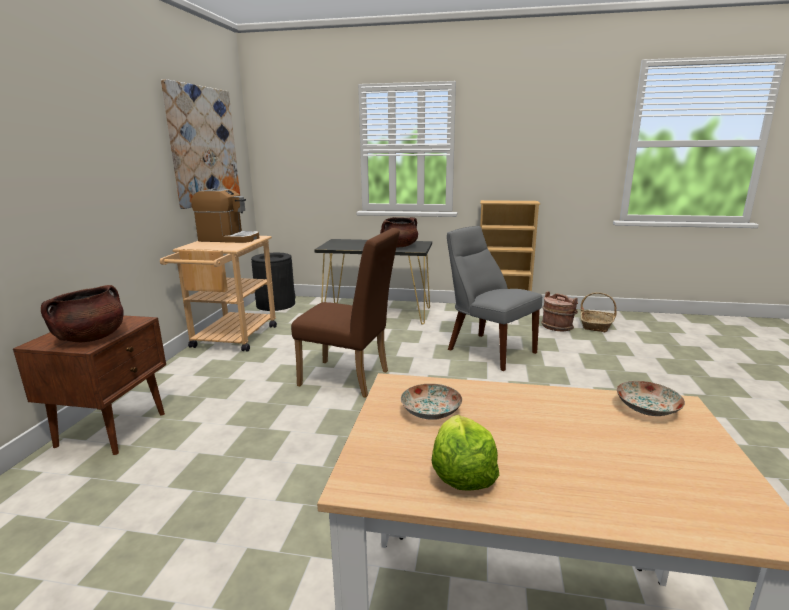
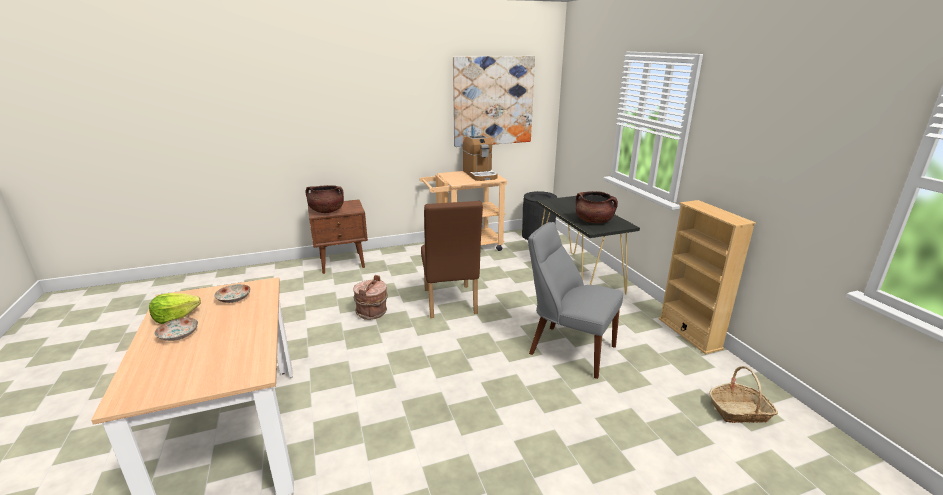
camera: 60 degrees right, 5 degrees up
grey chair [447,226,542,371] -> grey chair turned 75 degrees counterclockwise [528,222,623,379]
brown bucket [541,291,578,331] -> brown bucket moved to [353,275,388,320]
plate [617,381,685,416] -> plate moved to [154,318,198,341]

